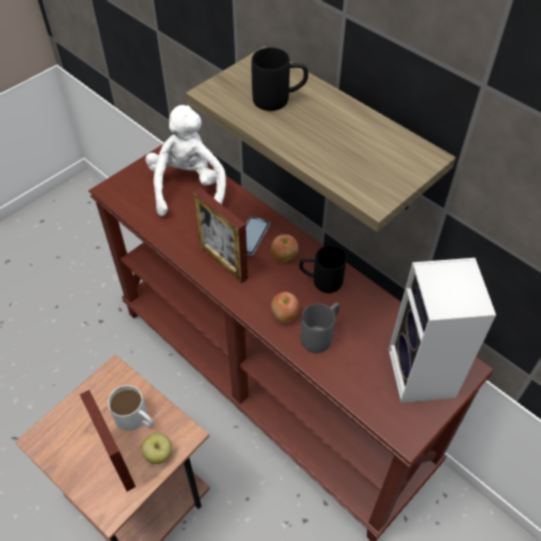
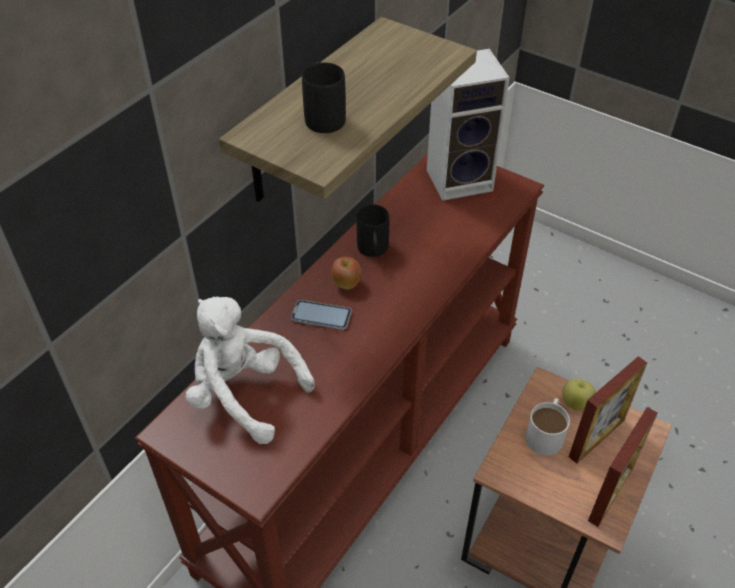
camera: 100 degrees left, 5 degrees down
white plush toy [145,105,226,216] -> white plush toy turned 45 degrees clockwise [186,297,315,444]
picture frame [193,188,248,283] -> picture frame moved to [588,407,658,527]
apple [271,292,299,323] -> none
grey mug [301,303,340,353] -> none

